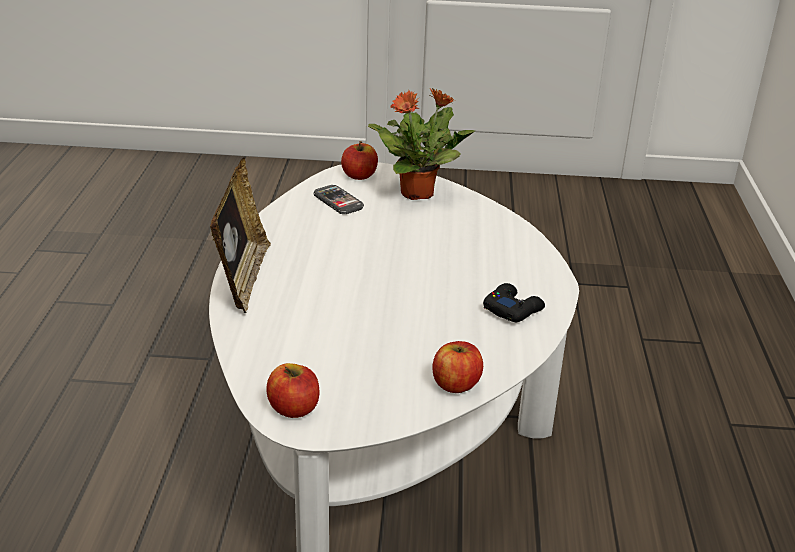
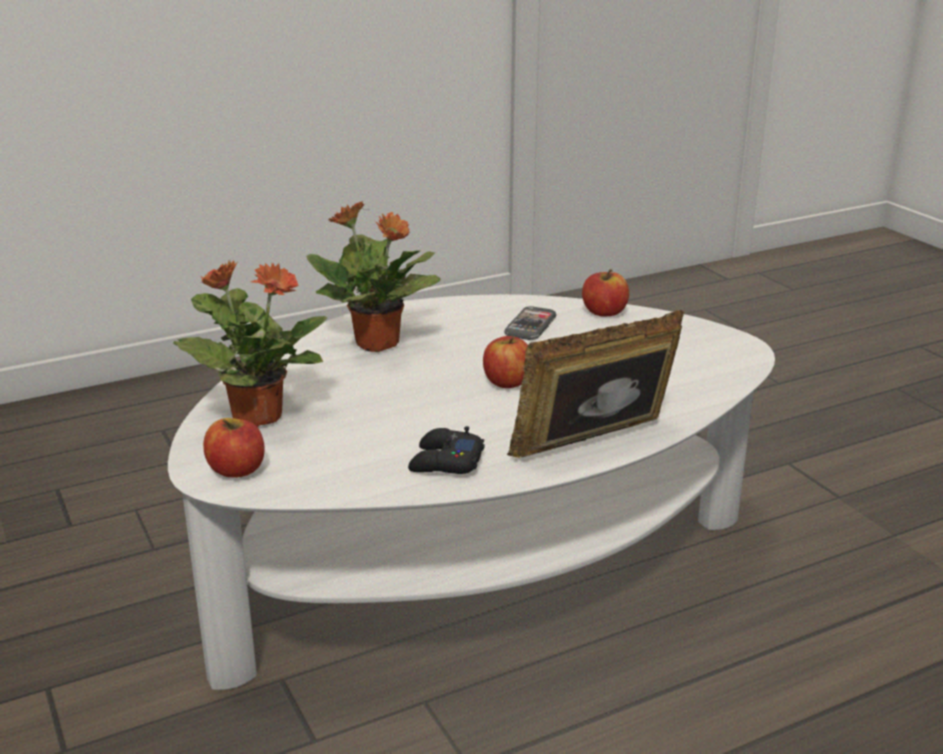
camera: 120 degrees left, 5 degrees down
apple [266,363,319,418] -> apple moved to [483,336,528,388]
phone [313,185,364,214] -> phone moved to [504,306,556,340]
black game controller [483,283,545,322] -> black game controller moved to [408,426,484,474]
none -> potted plant [306,201,441,352]

